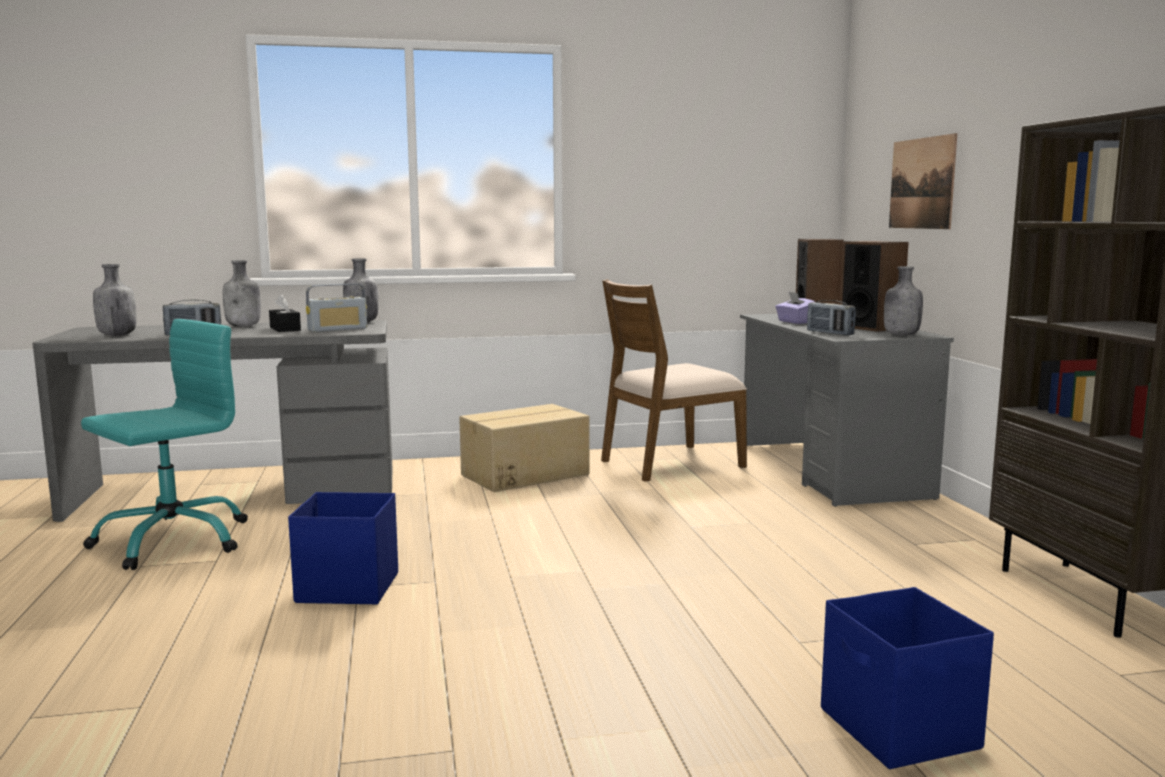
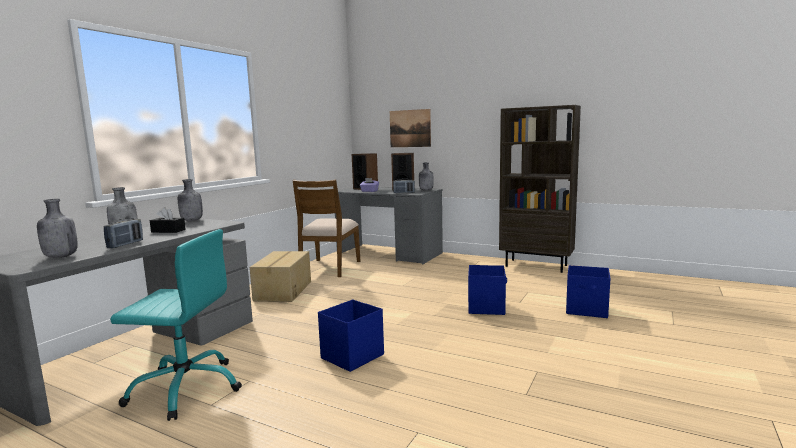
camera: 50 degrees left, 0 degrees up
turquoise office chair [81,319,248,570] -> turquoise office chair turned 105 degrees clockwise [110,229,242,421]
radio [306,283,367,332] -> none
none -> blue storage box [468,265,507,315]

